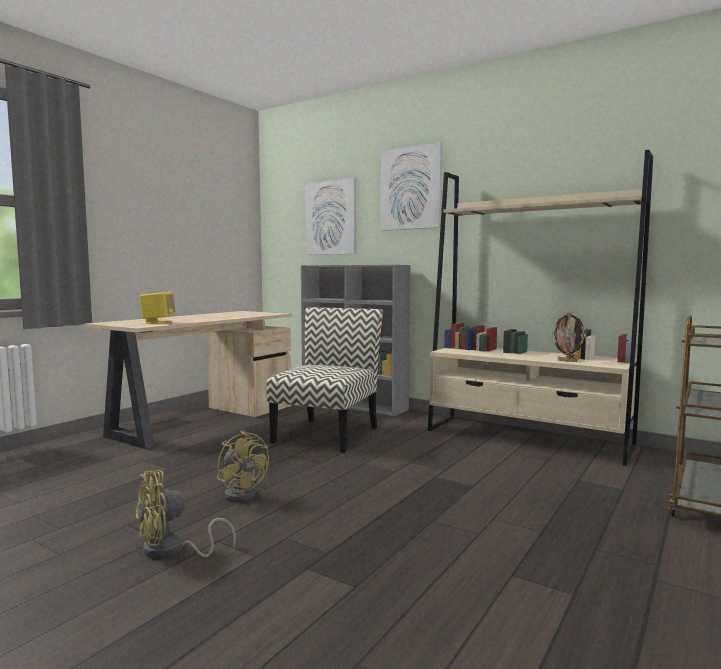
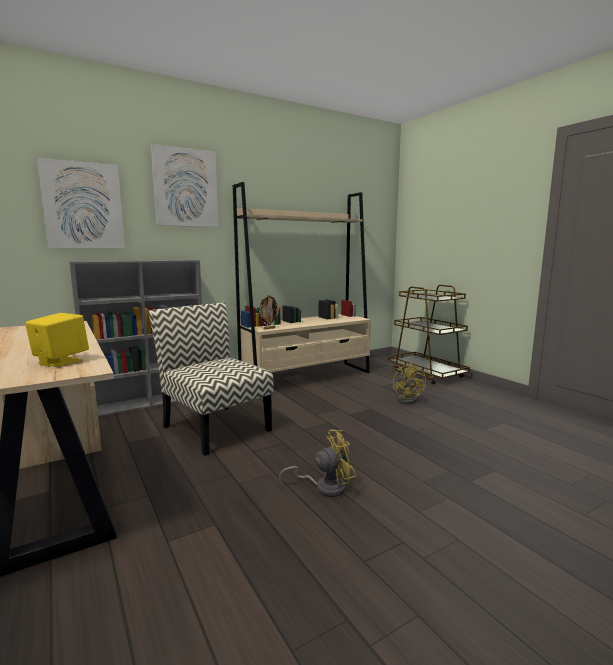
camera: 65 degrees left, 5 degrees up
yellow fan [134,470,236,558] -> yellow fan moved to [393,363,426,404]
picture frame [552,312,586,362] -> picture frame moved to [259,294,279,330]

